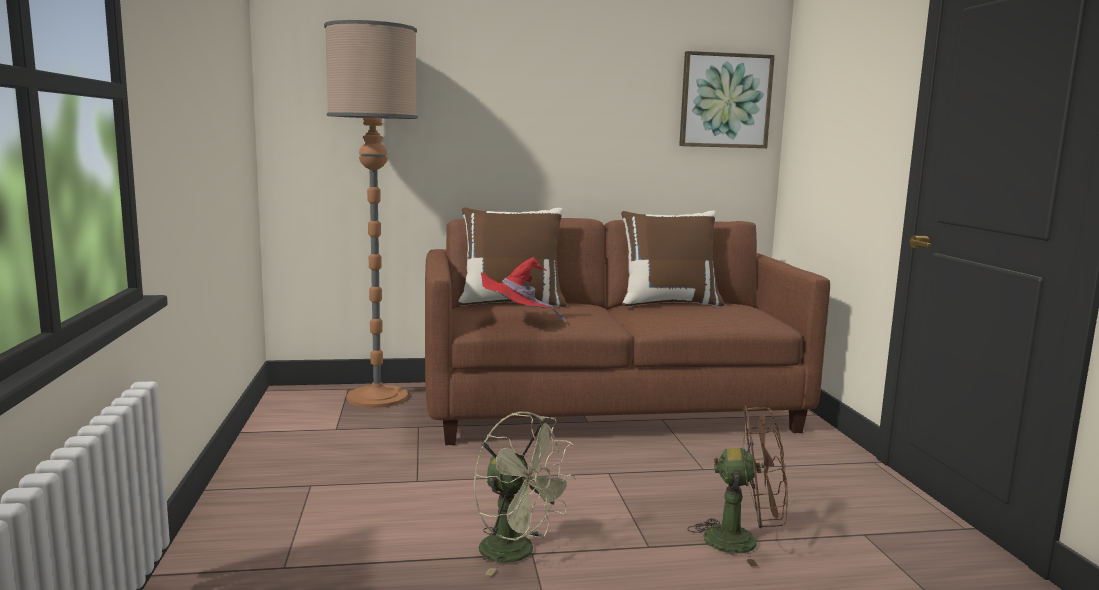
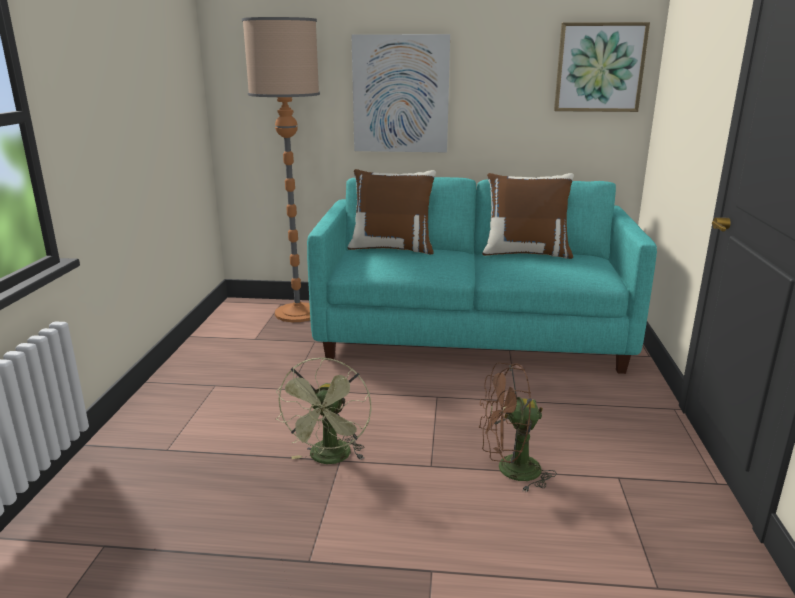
camera: 15 degrees right, 10 degrees up
brown sofa [425,218,830,445] -> turquoise sofa [307,177,657,374]
green fan [474,412,576,576] -> green fan turned 45 degrees clockwise [276,357,371,464]
red hat [481,257,566,322] -> none
brown fan [687,406,788,566] -> brown fan turned 150 degrees clockwise [479,363,557,493]
none -> picture [351,34,450,152]

